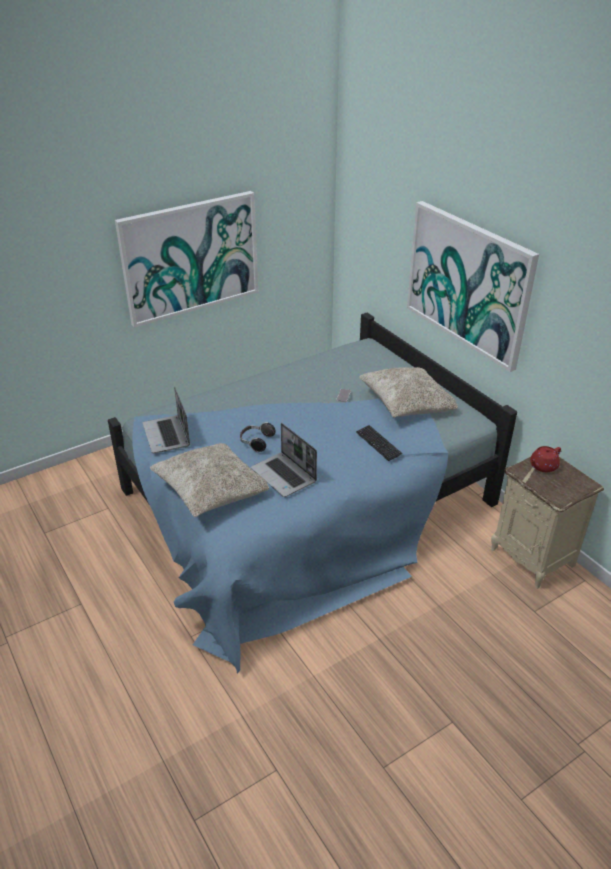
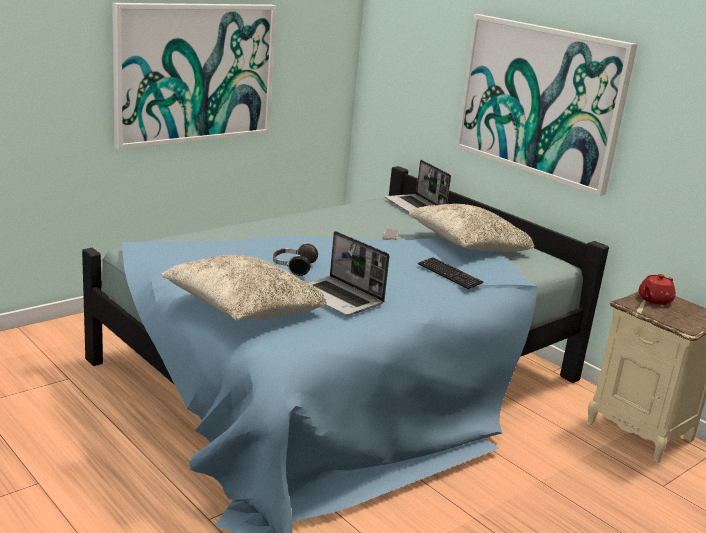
camera: 10 degrees left, 15 degrees down
laptop [142,387,190,453] -> laptop moved to [385,160,451,212]

